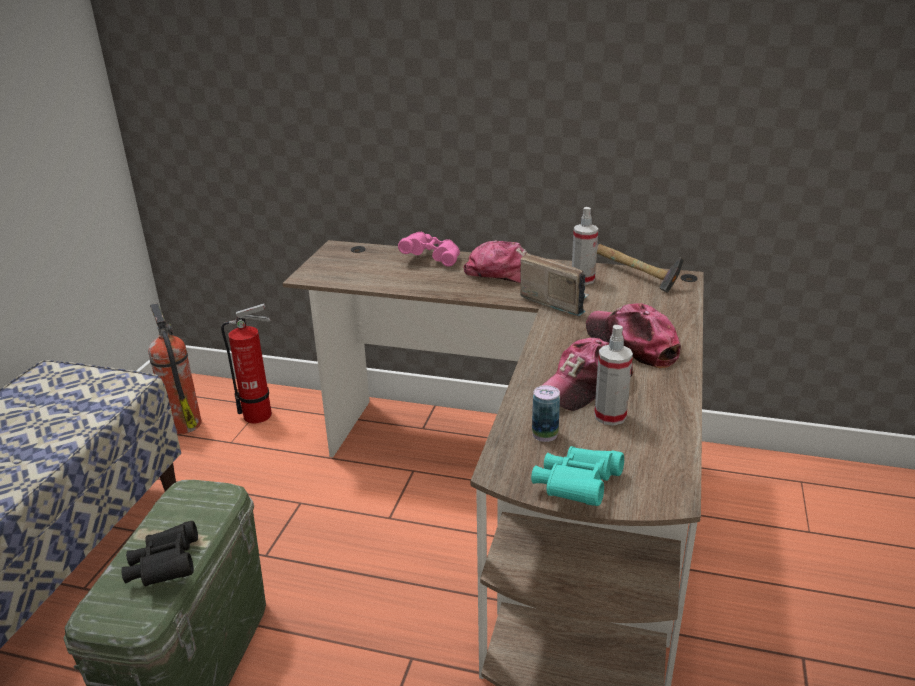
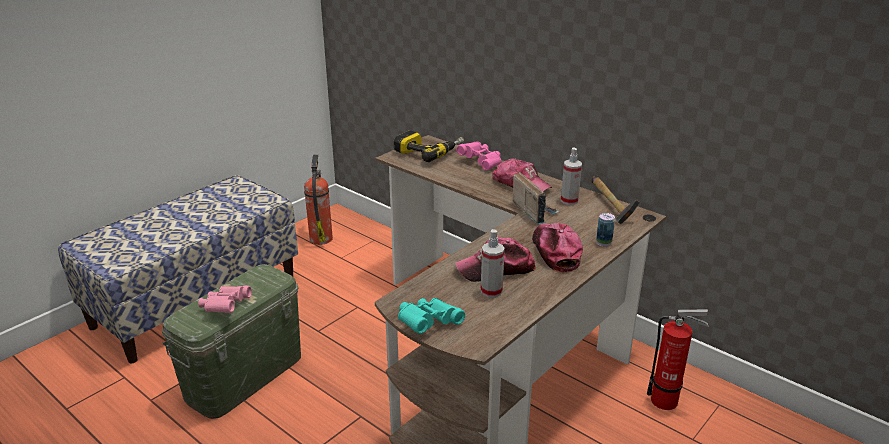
camera: 25 degrees right, 0 degrees up
black binoculars [121,521,198,587] -> pink binoculars [198,286,252,313]
fire extinguisher [221,303,272,423] -> fire extinguisher moved to [647,309,709,410]
can [532,385,560,442] -> can moved to [596,213,615,247]
none -> power drill [394,130,464,162]

